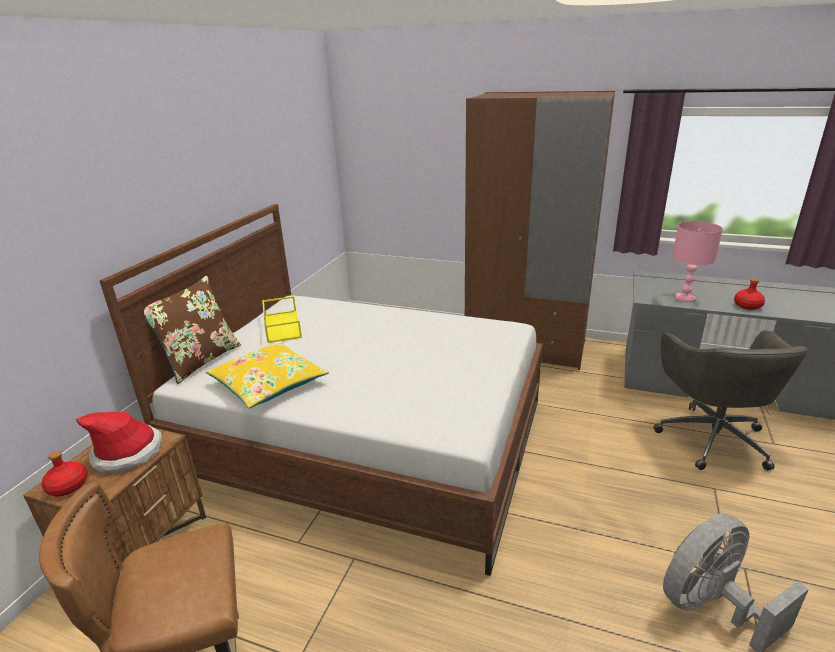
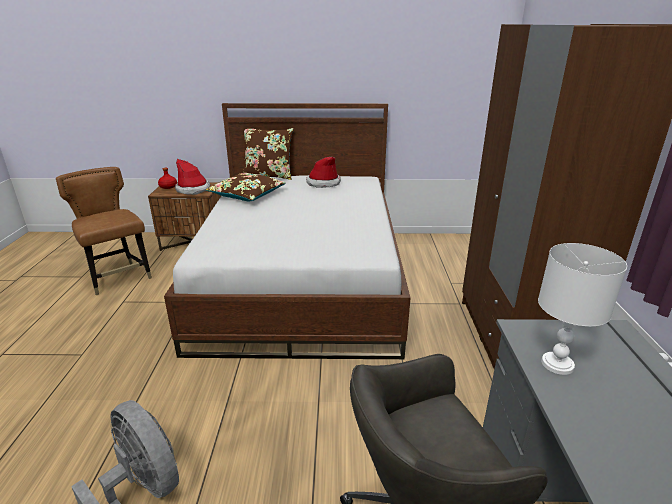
camera: 70 degrees right, 0 degrees up
yellow pillow [205,342,329,408] -> brown pillow [206,173,286,201]
yellow tray [262,296,302,343] -> hat [306,157,341,188]
pink table lamp [672,221,723,303] -> white table lamp [538,243,627,375]
red bottle [734,278,765,310] -> none

